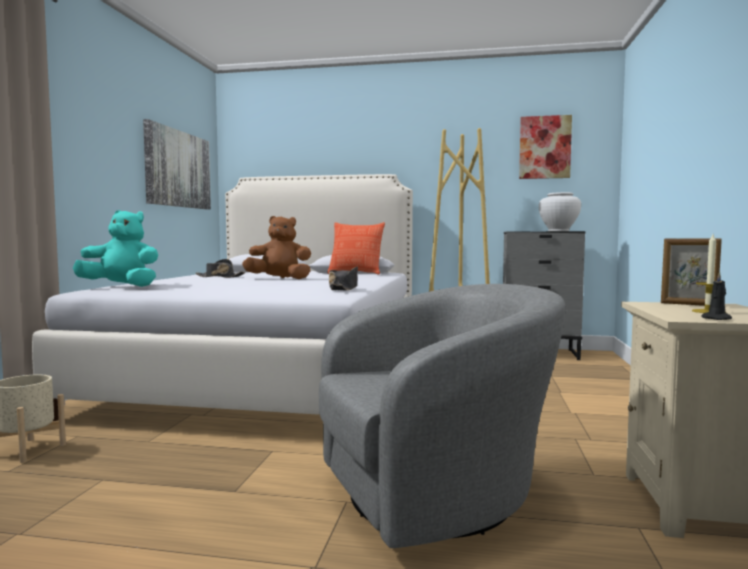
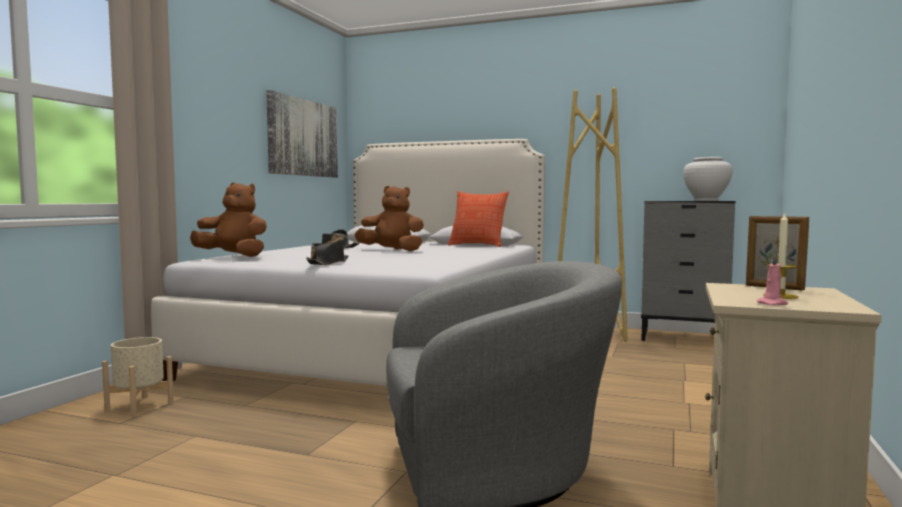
camera: 10 degrees right, 0 degrees up
turquoise plush toy [73,210,158,287] -> brown plush toy [190,182,267,257]
black hat [329,266,358,291] -> black hat moved to [306,240,349,265]
picture [519,115,572,179] -> none
black candle [701,271,732,320] -> pink candle [757,255,788,305]

